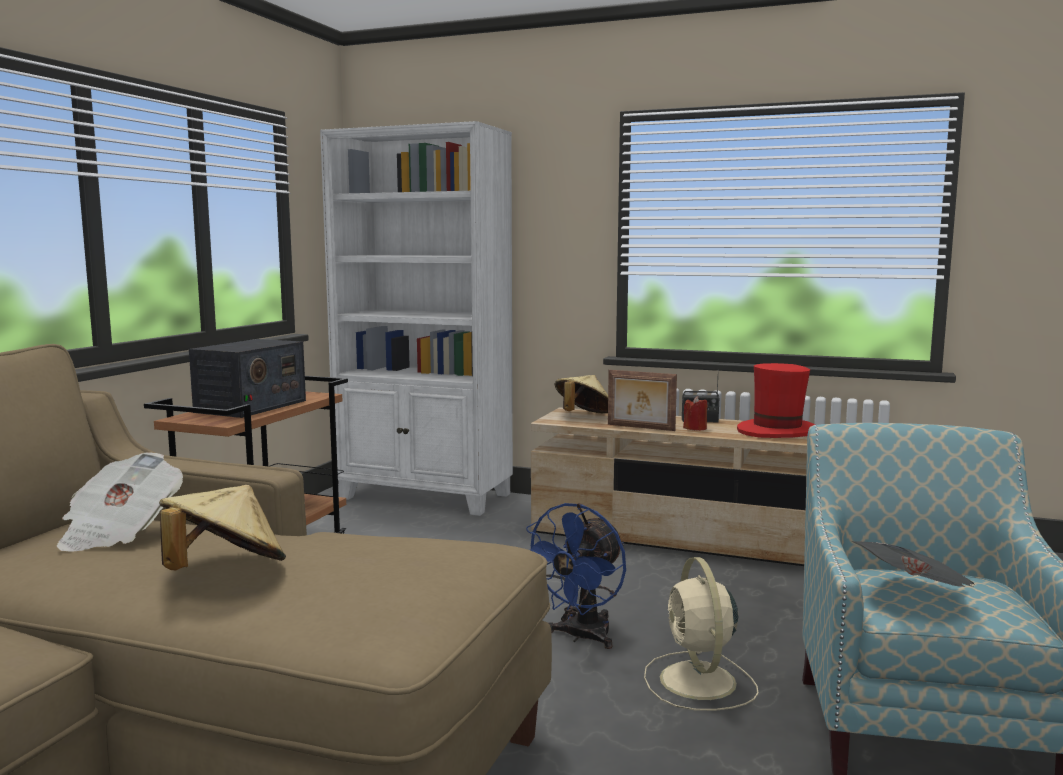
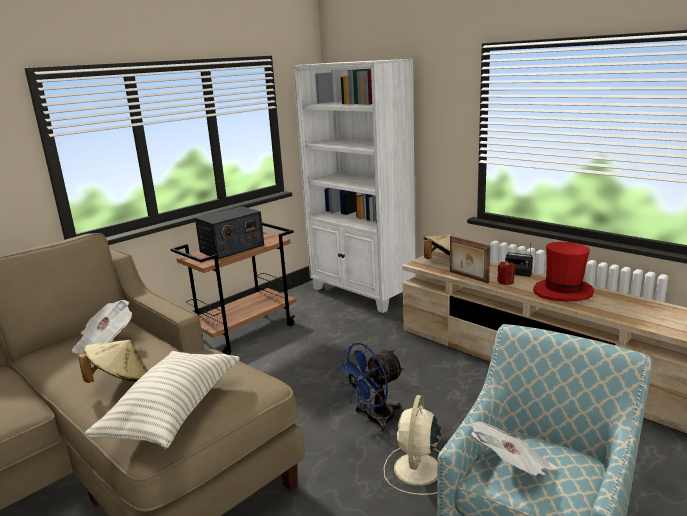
camera: 25 degrees right, 10 degrees up
none -> pillow [85,351,240,449]

